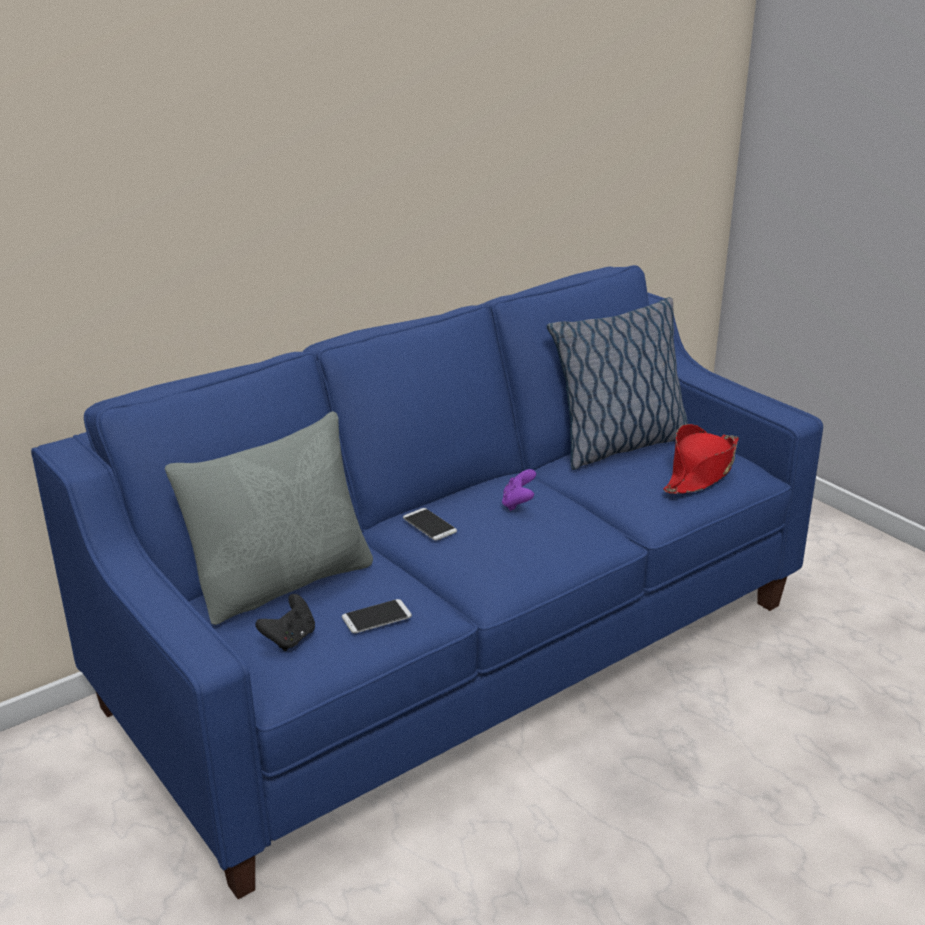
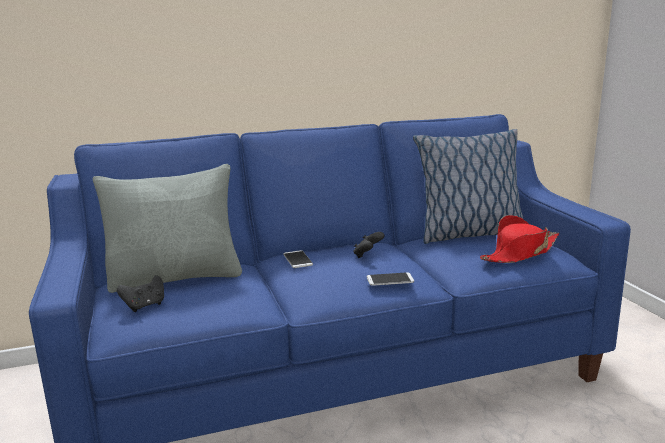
camera: 20 degrees right, 10 degrees down
phone [342,599,412,633] -> phone moved to [367,272,414,286]
purple game controller [502,469,536,511] -> black game controller [354,232,385,258]

